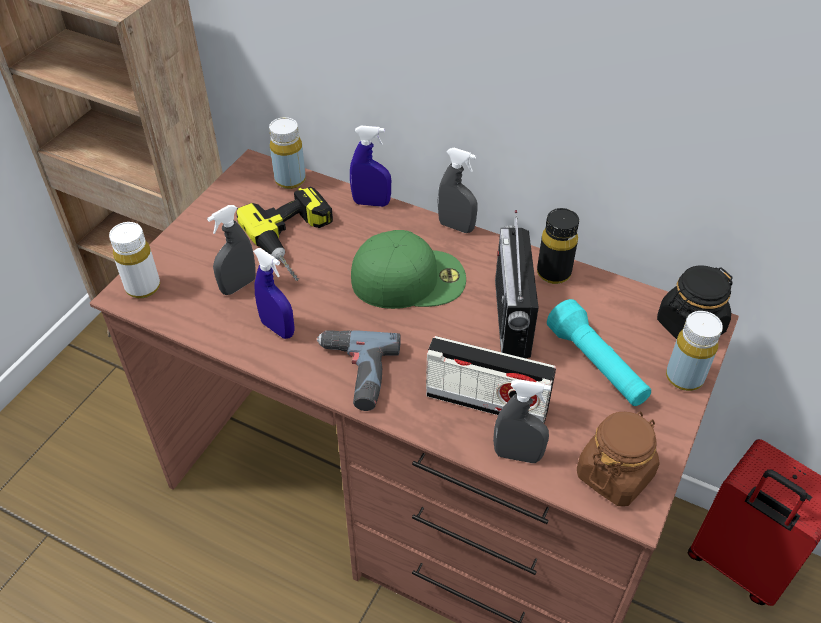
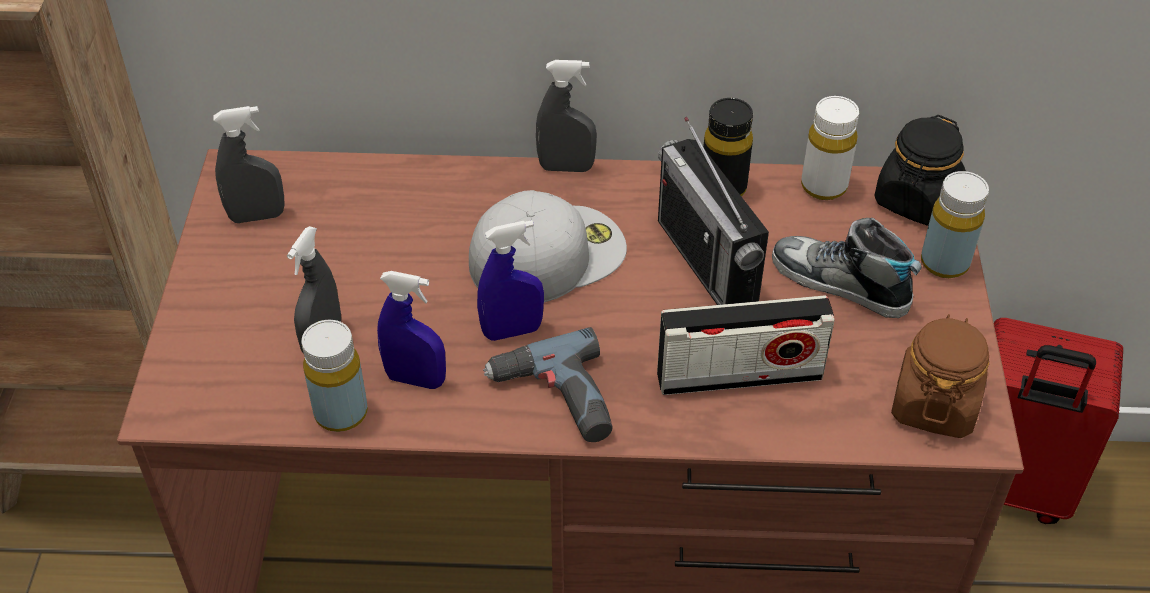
camera: 25 degrees left, 0 degrees up
white bottle [109,222,160,298] -> white bottle moved to [801,96,859,200]
power drill [236,187,333,281] -> none
yellow bottle [269,117,306,189] -> yellow bottle moved to [301,320,368,432]
blue spray bottle [350,126,391,207] -> blue spray bottle moved to [477,220,544,341]
green cap [351,230,466,309] -> white cap [469,190,627,302]
grey spray bottle [493,380,551,463] -> grey spray bottle moved to [213,106,285,223]
turquoise flashlight [547,299,651,406] -> shoe [772,218,921,318]

